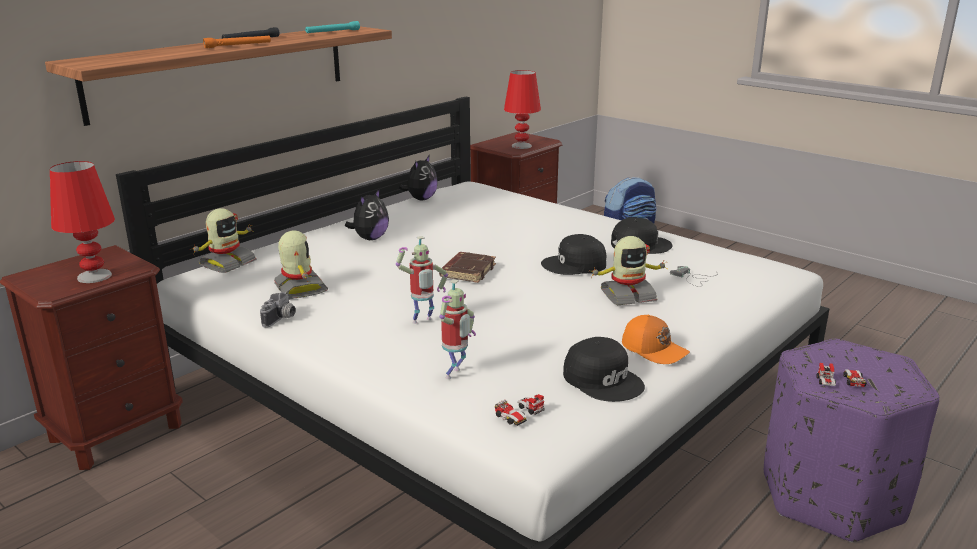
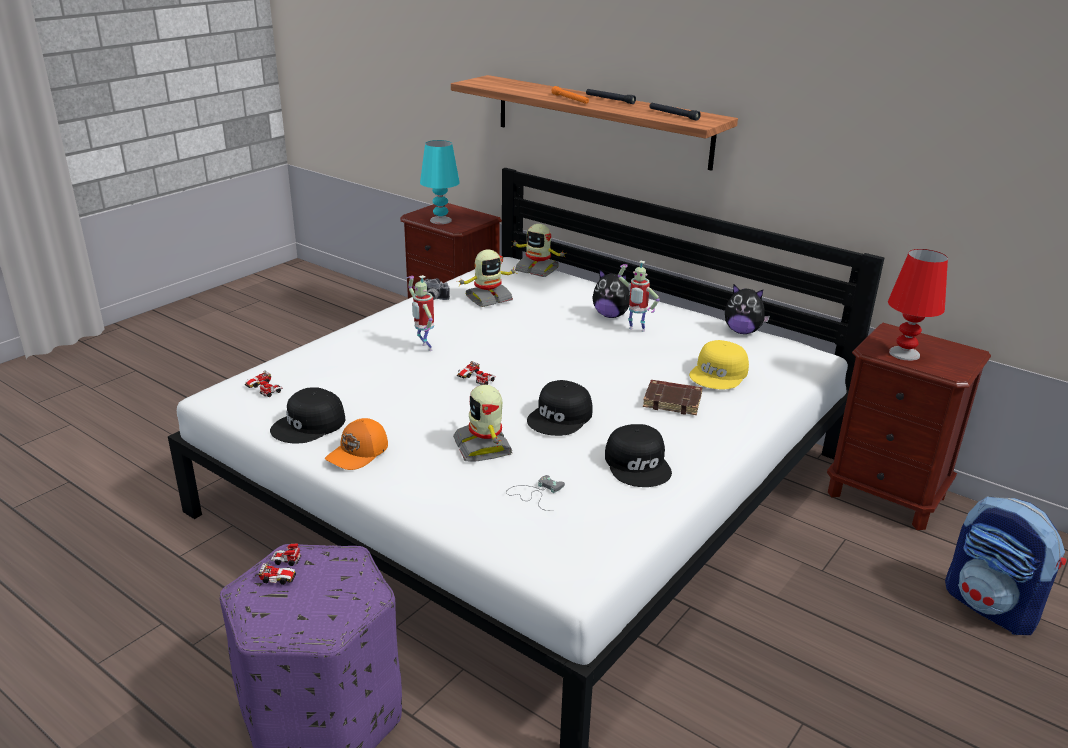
camera: 85 degrees right, 5 degrees up
red table lamp [50,161,115,283] -> turquoise table lamp [420,140,460,224]
turquoise flashlight [305,21,360,33] -> black flashlight [649,103,701,121]
brown book [439,252,496,283] -> brown book moved to [643,380,703,415]
toy robot [439,279,476,379] -> toy robot moved to [618,261,660,332]
black cap [541,234,606,275] -> black cap turned 135 degrees counterclockwise [527,380,593,436]
none -> toy car [457,361,496,385]
none -> yellow cap [689,340,749,389]

